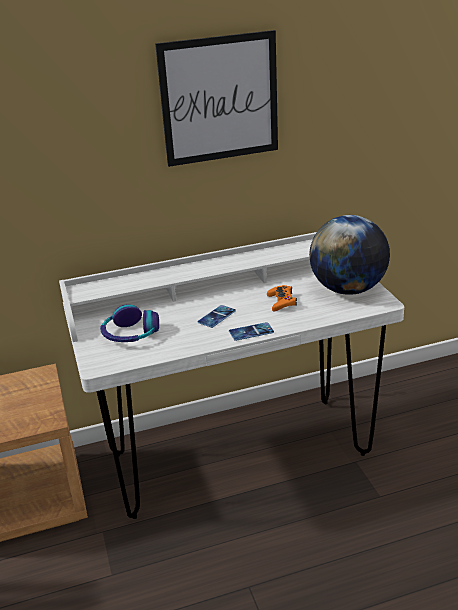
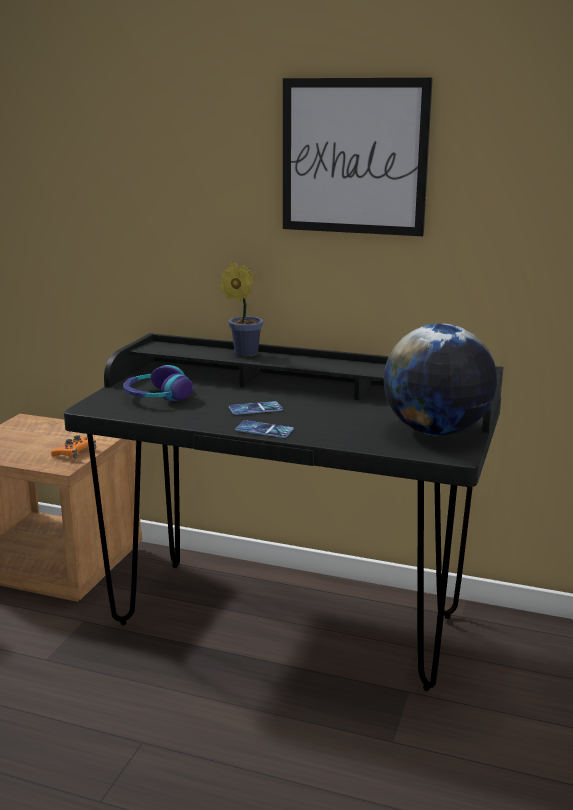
camera: 35 degrees right, 10 degrees down
white desk [59,232,404,519] -> black desk [64,333,503,691]
orange game controller [267,285,297,312] -> orange game controller moved to [51,435,96,459]
none -> potted plant [219,262,263,357]

